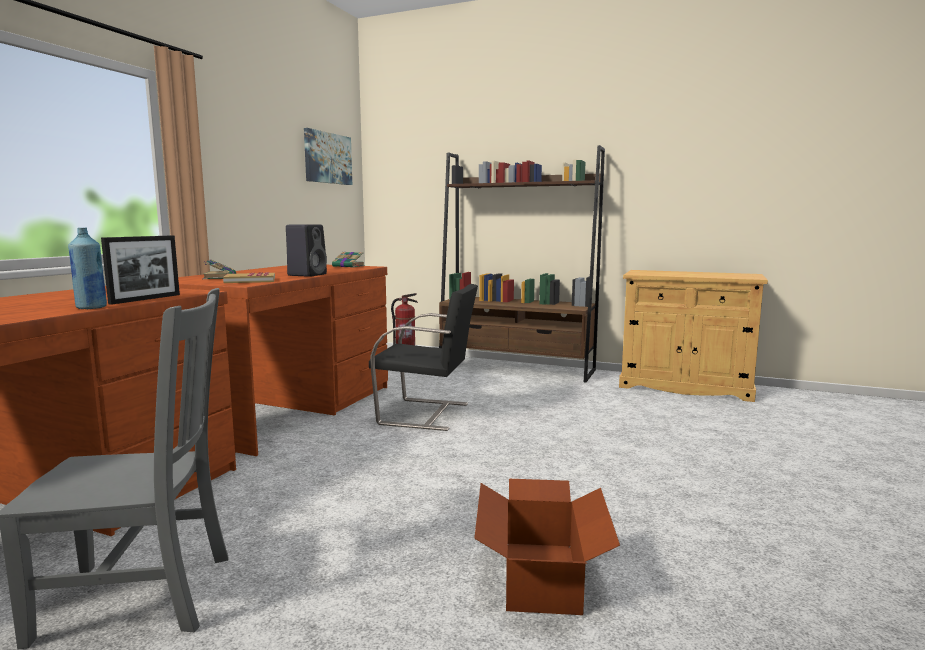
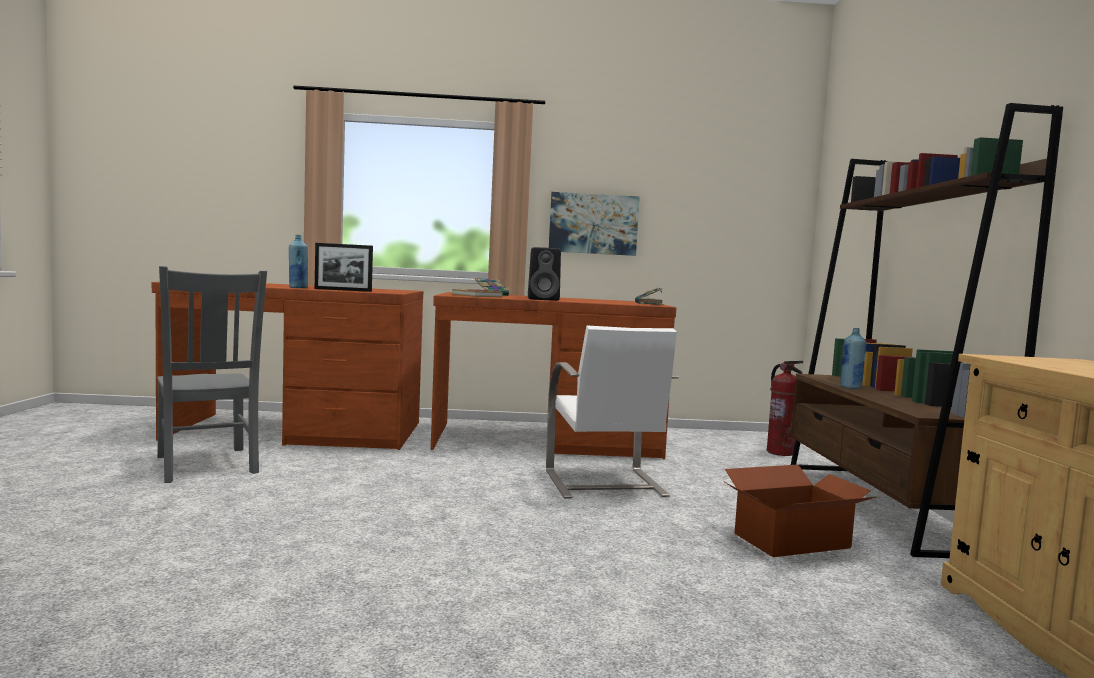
camera: 65 degrees right, 5 degrees down
picture [304,128,352,185] -> picture moved to [549,192,640,256]
black chair [369,284,478,431] -> white chair [546,326,679,498]
cardboard box [474,479,620,615] -> cardboard box moved to [723,465,876,557]
none -> blue bottle [840,328,866,389]

